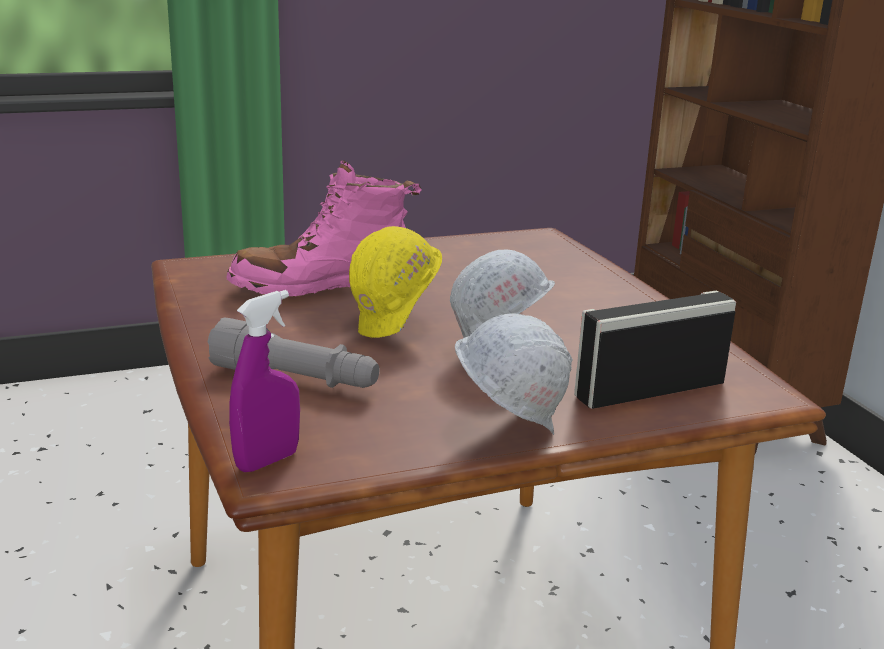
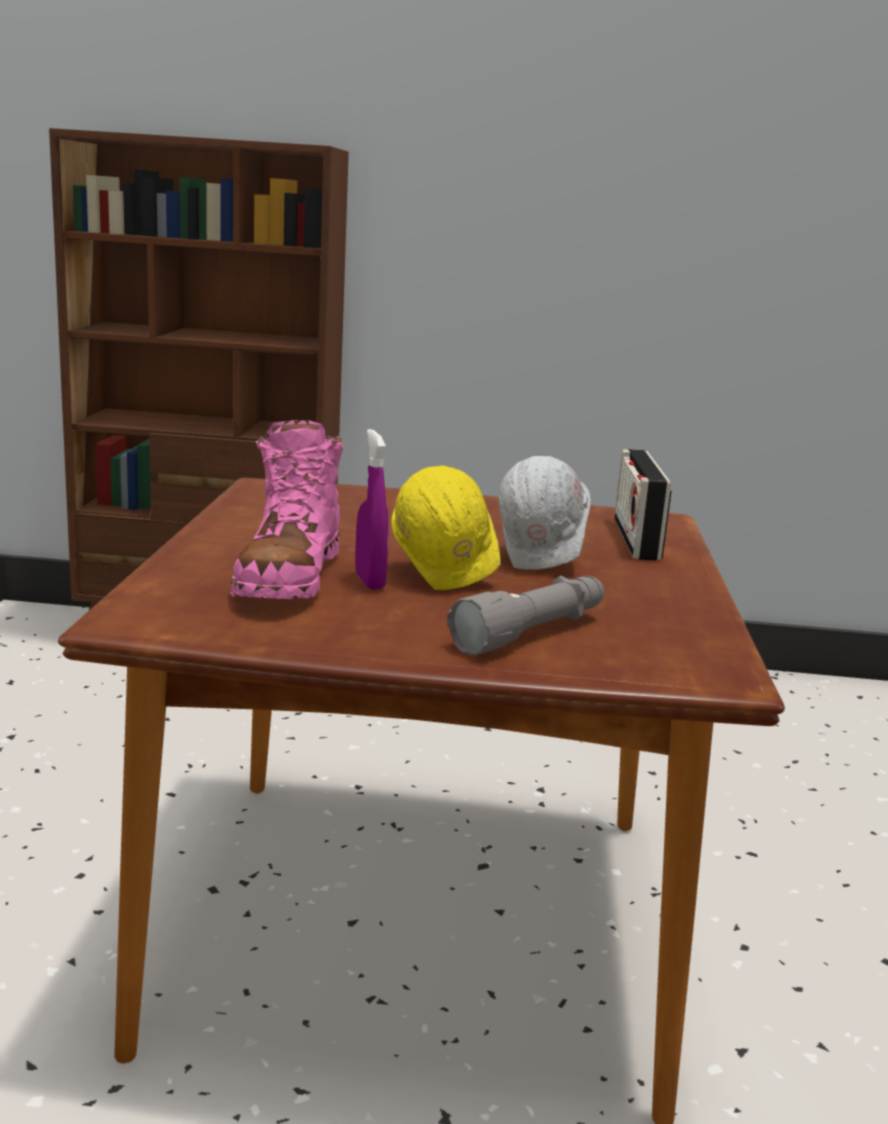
camera: 65 degrees left, 5 degrees down
purple spray bottle [229,290,300,472] -> purple spray bottle moved to [355,429,389,590]
white hard hat [455,313,573,435] -> none

